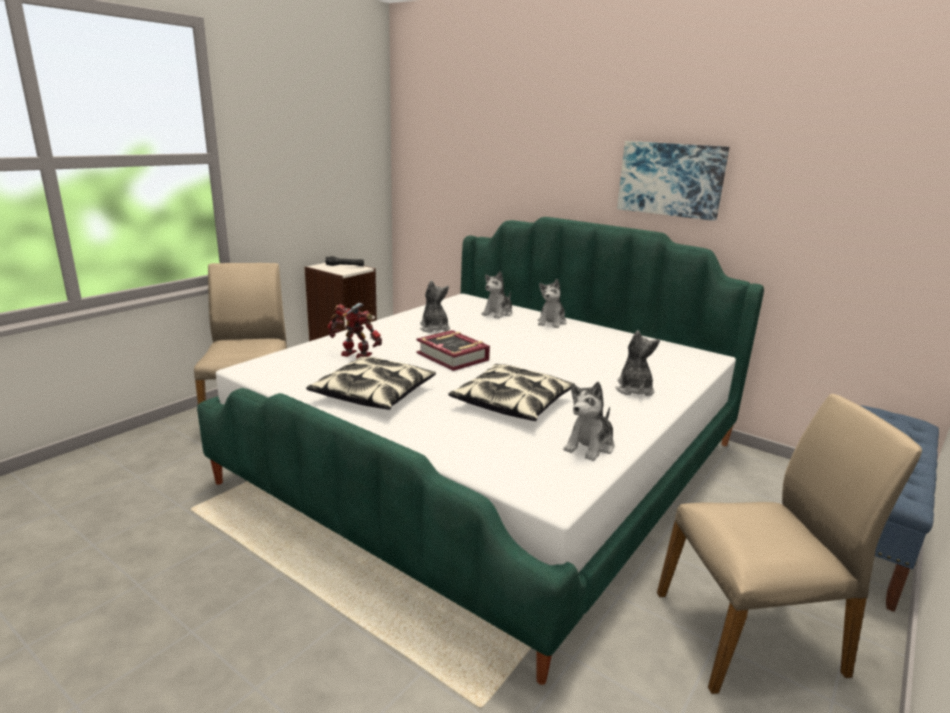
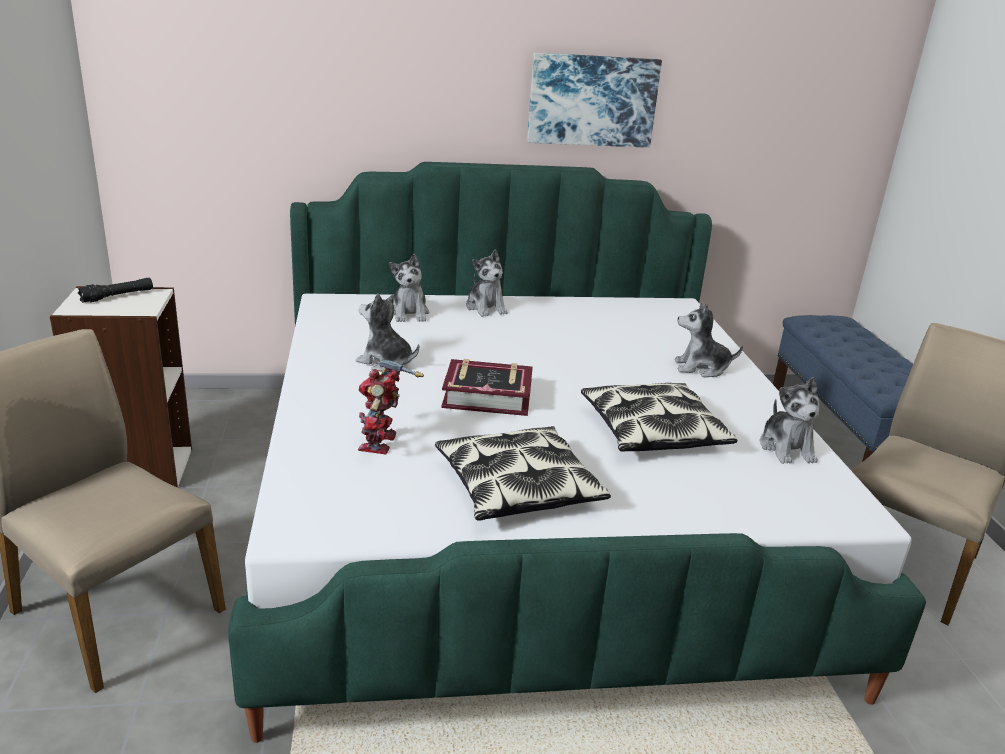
camera: 45 degrees left, 5 degrees up
toy robot [328,303,382,358] -> toy robot turned 60 degrees counterclockwise [358,359,424,455]
plush toy [615,330,660,396] -> plush toy turned 45 degrees counterclockwise [675,303,743,377]

